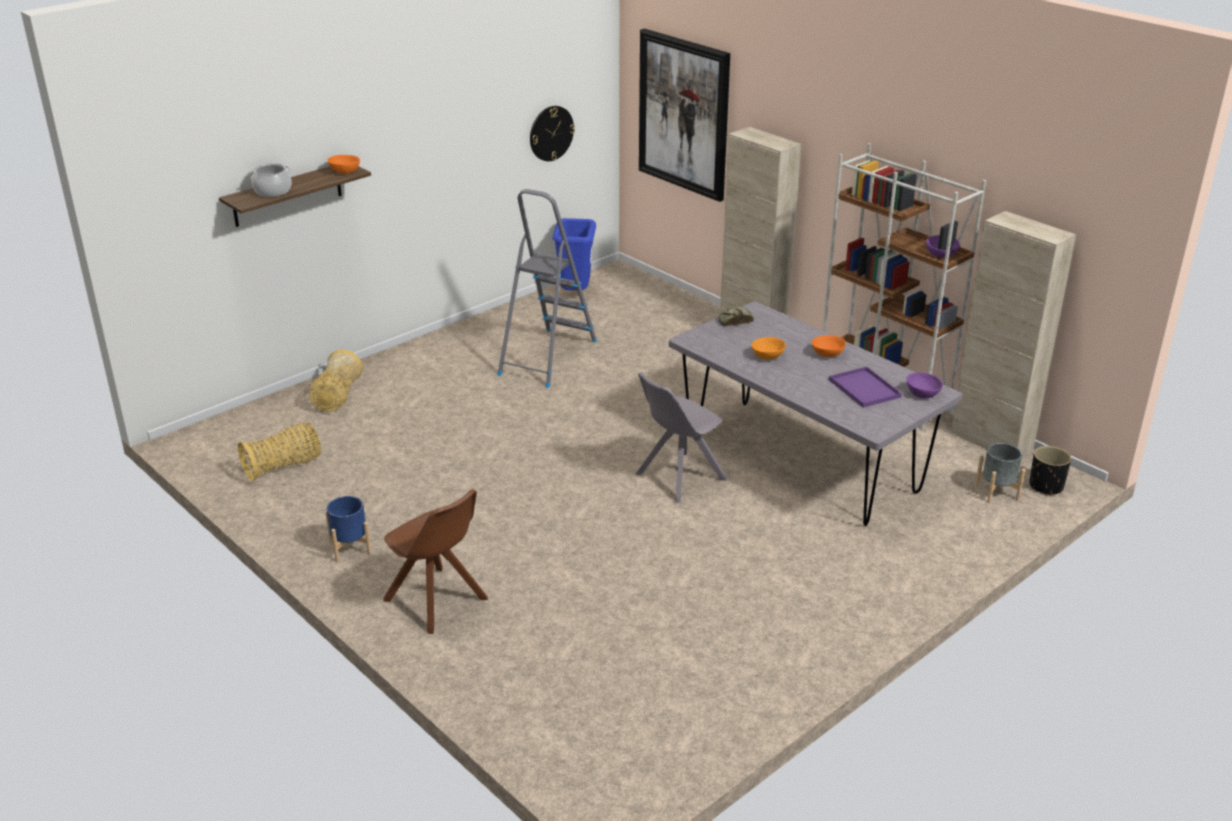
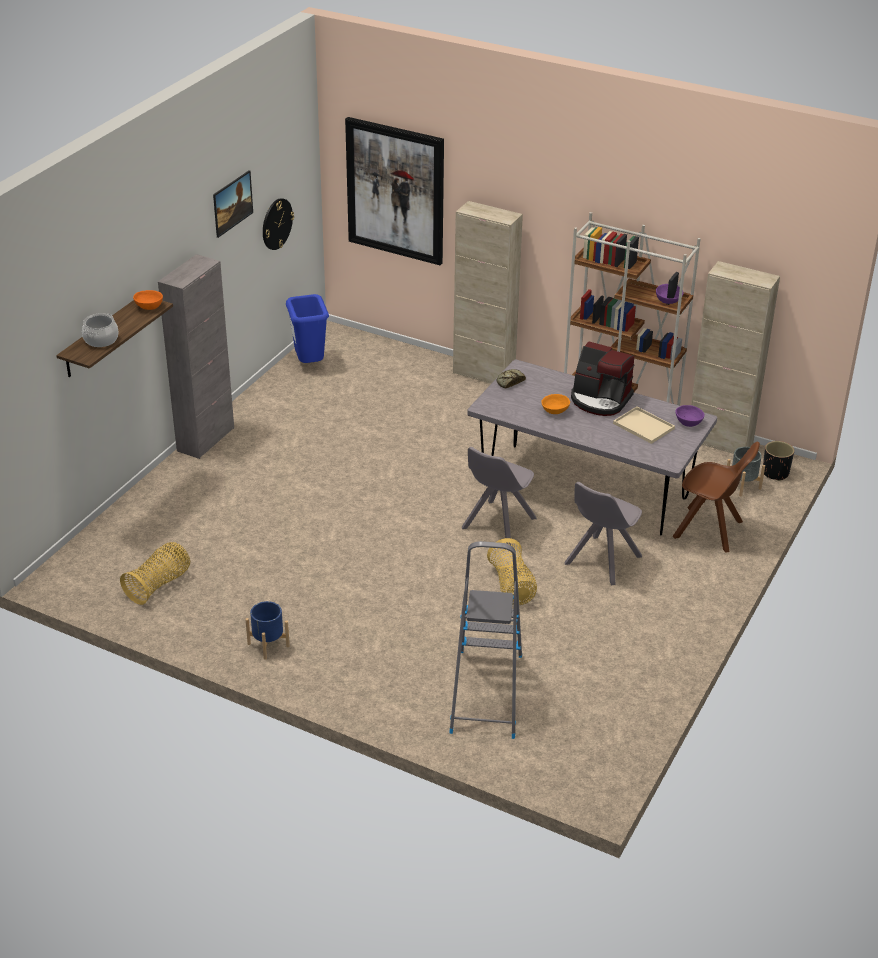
camera: 20 degrees left, 5 degrees up
basket [309,349,363,412] -> basket moved to [487,538,537,605]
brown chair [384,489,488,634] -> brown chair moved to [673,442,760,553]
grey step ladder [498,189,597,388] -> grey step ladder moved to [449,541,522,739]
orange bowl [812,335,846,357] -> coffee machine [571,342,634,416]
purple tray [829,366,902,408] -> beige tray [613,406,675,444]
none -> grey cabinet [158,254,234,459]
none -> picture [213,170,253,238]
none -> grey chair [565,482,642,586]

